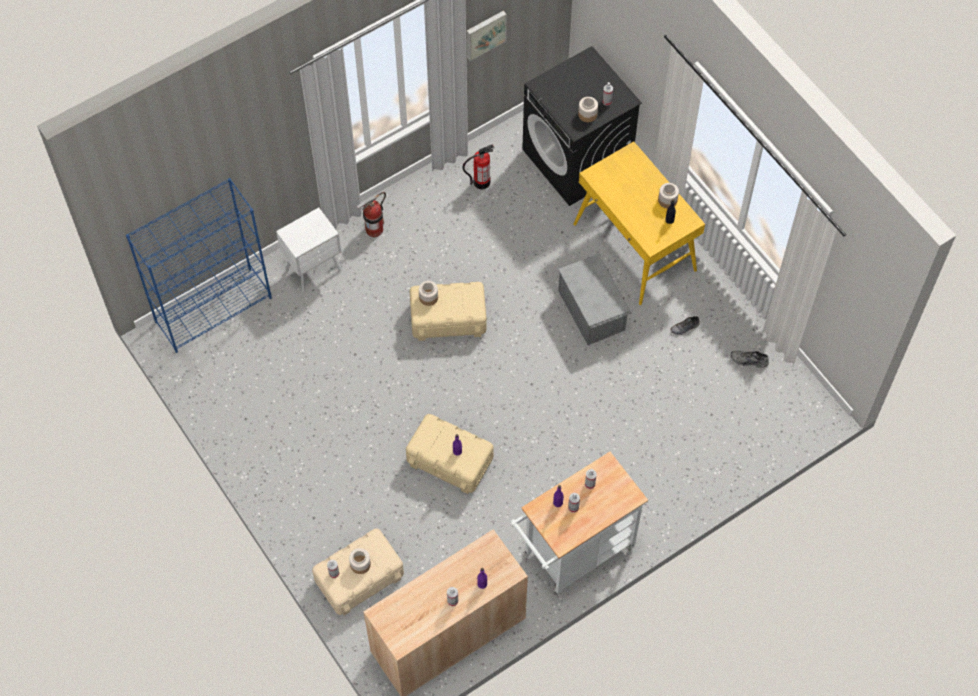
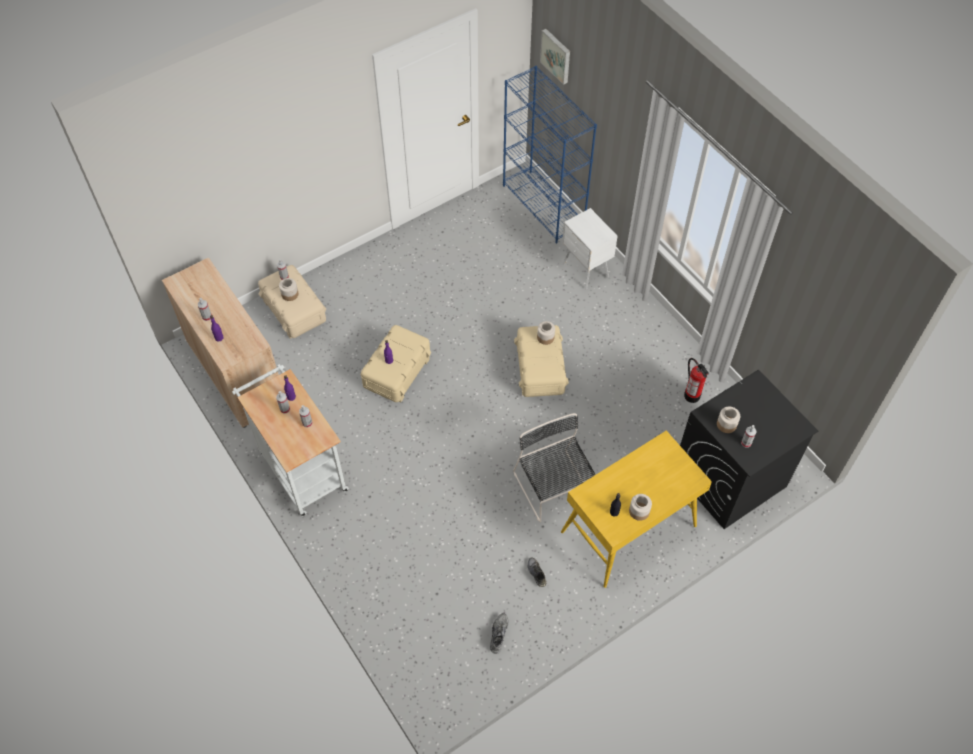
camera: 90 degrees right, 5 degrees down
fire extinguisher [357,192,386,237] -> none
picture [467,11,506,61] -> picture moved to [540,29,570,85]
grey storage box [558,254,632,345] -> black chair [513,413,596,522]

